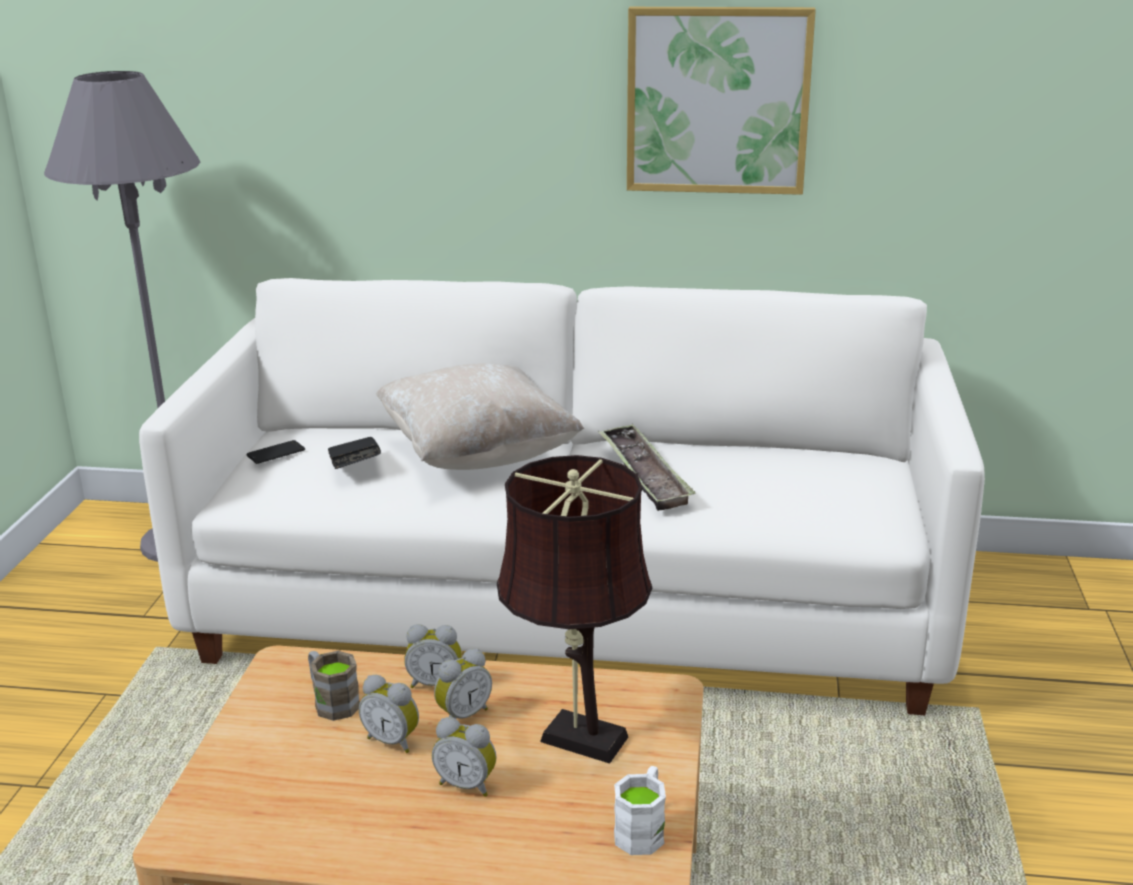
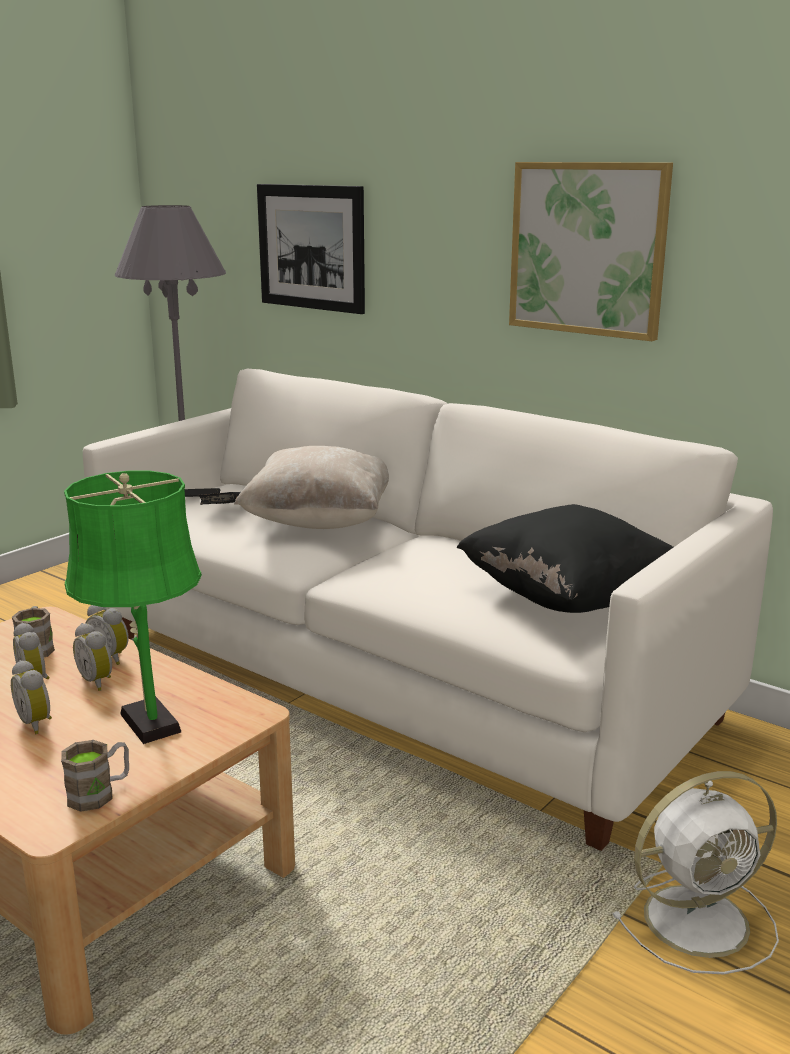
camera: 30 degrees right, 5 degrees down
alarm clock [434,649,492,719] -> alarm clock turned 60 degrees clockwise [73,623,112,691]
brown table lamp [497,455,652,764] -> green table lamp [64,471,202,744]
tray [598,424,695,511] -> none
white mug [614,766,666,855] -> brown mug [61,740,129,812]
none -> picture [257,184,365,314]
none -> black pillow [456,504,673,613]
none -> white fan [612,771,779,974]

